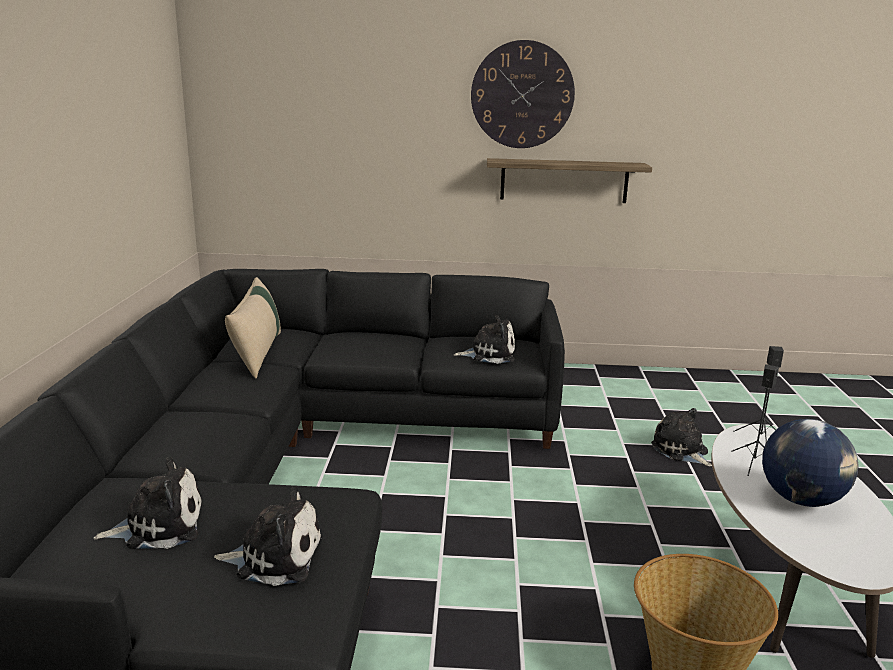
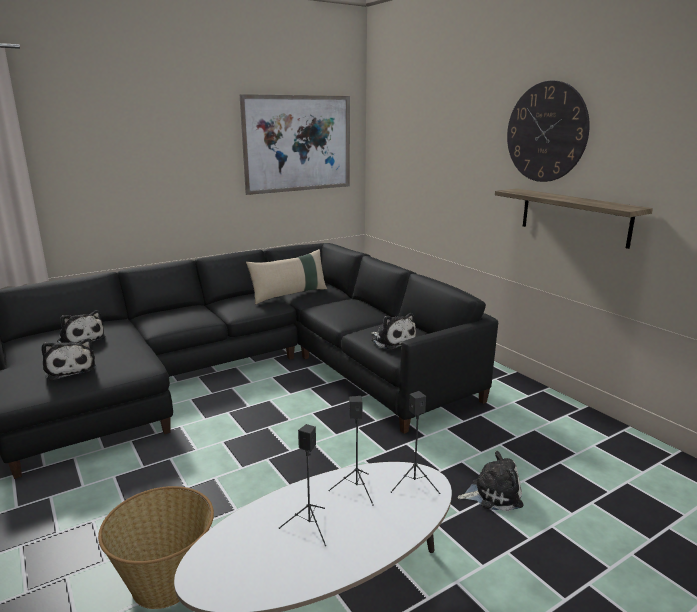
camera: 55 degrees right, 0 degrees up
plush toy [651,408,712,467] -> plush toy turned 60 degrees clockwise [458,451,523,511]
globe [762,419,859,507] -> black speaker [278,424,326,546]
none -> picture [239,94,350,195]

